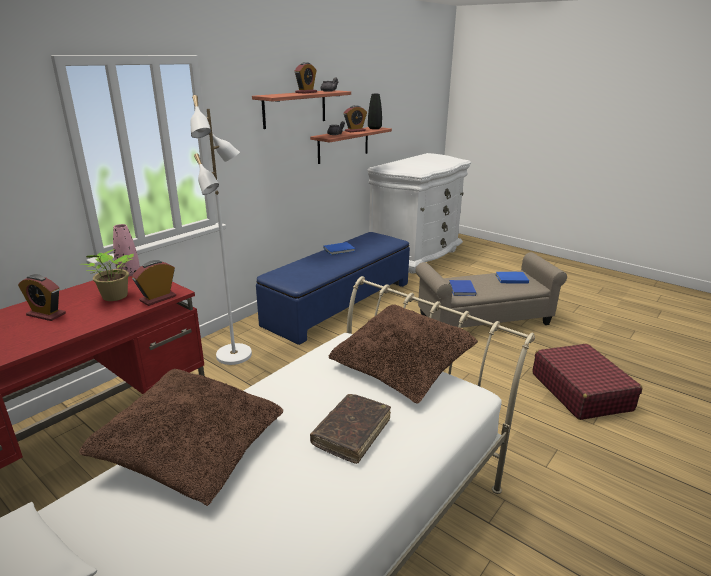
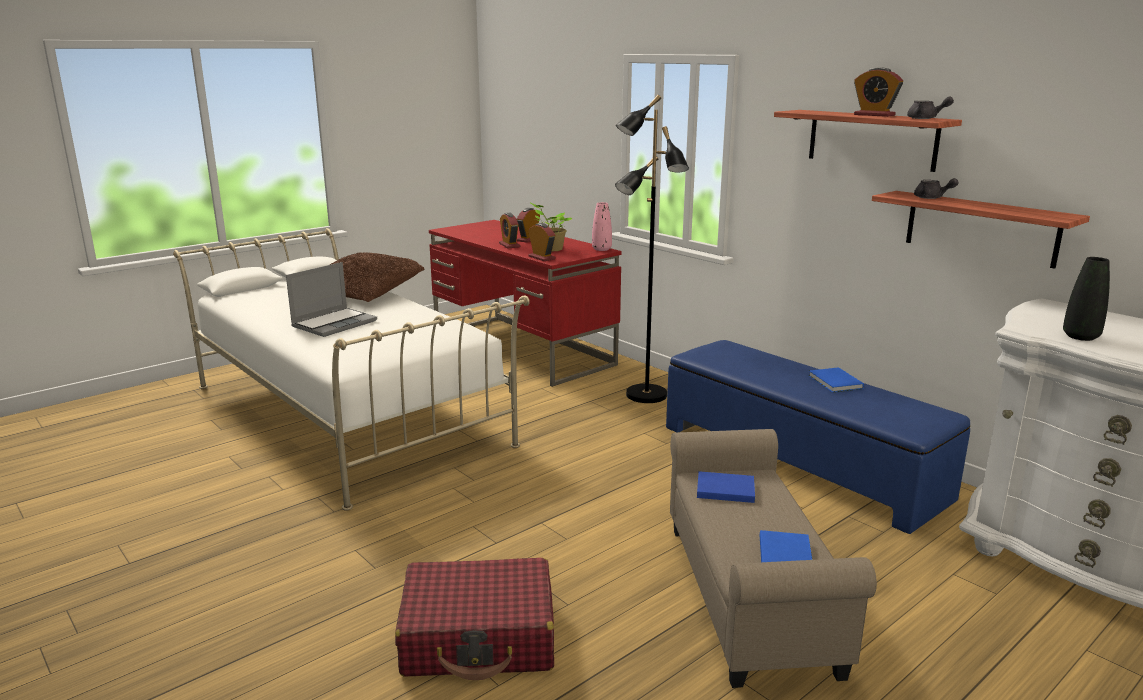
camera: 100 degrees right, 5 degrees down
white floor lamp [190,95,252,365] -> black floor lamp [615,95,689,403]
brown book [310,394,391,464] -> laptop [286,262,377,337]
brown pillow [329,305,478,404] -> none
alarm clock [344,105,367,132] -> alarm clock moved to [499,213,520,248]
black vase [368,94,382,129] -> black vase moved to [1063,257,1110,341]

